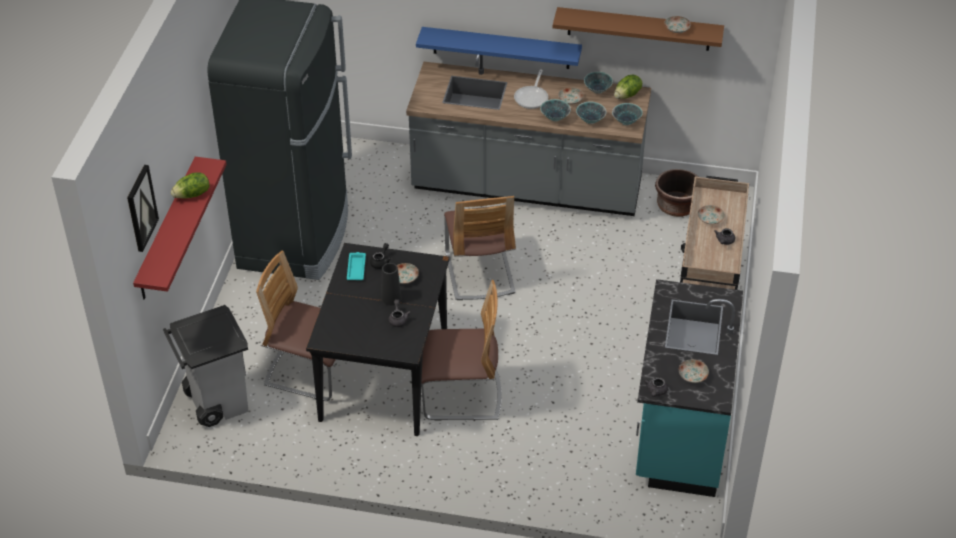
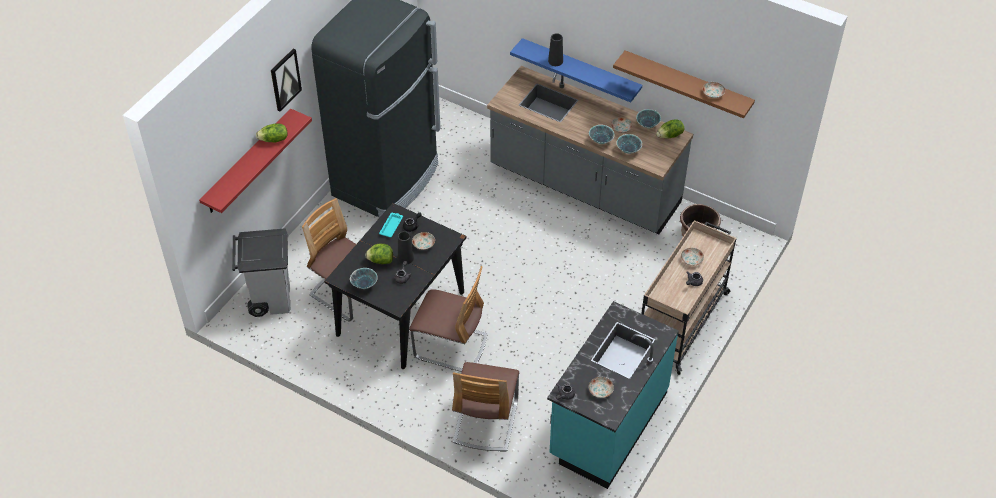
camera: 20 degrees right, 5 degrees up
picture [127,165,159,252] -> picture moved to [271,49,302,111]
chair [444,196,516,300] -> chair moved to [452,362,519,451]
frying pan [514,69,548,109] -> none
bowl [612,103,643,126] -> bowl moved to [350,268,378,289]
none -> lettuce [365,244,393,264]
none -> black vase [548,33,563,66]

